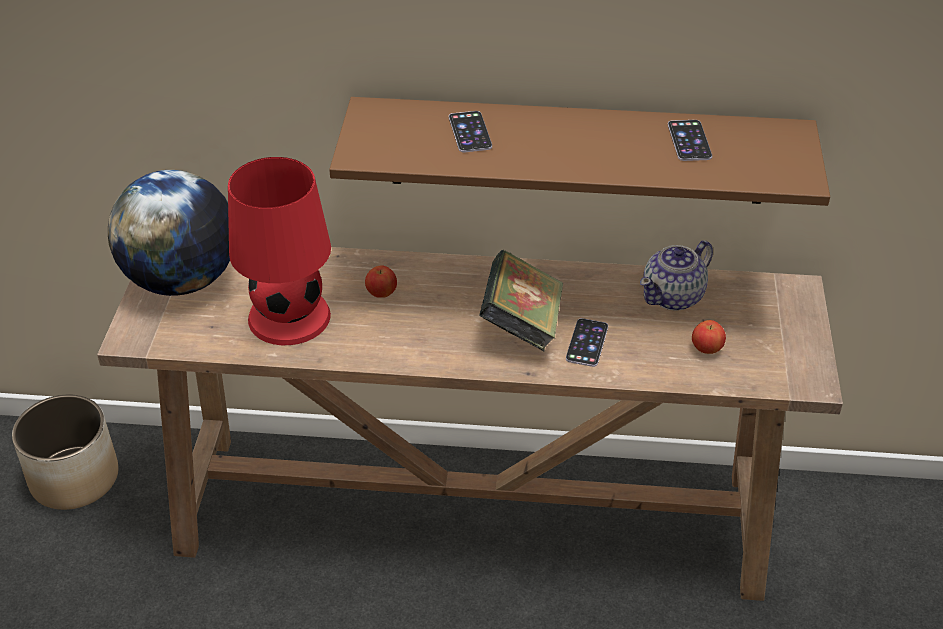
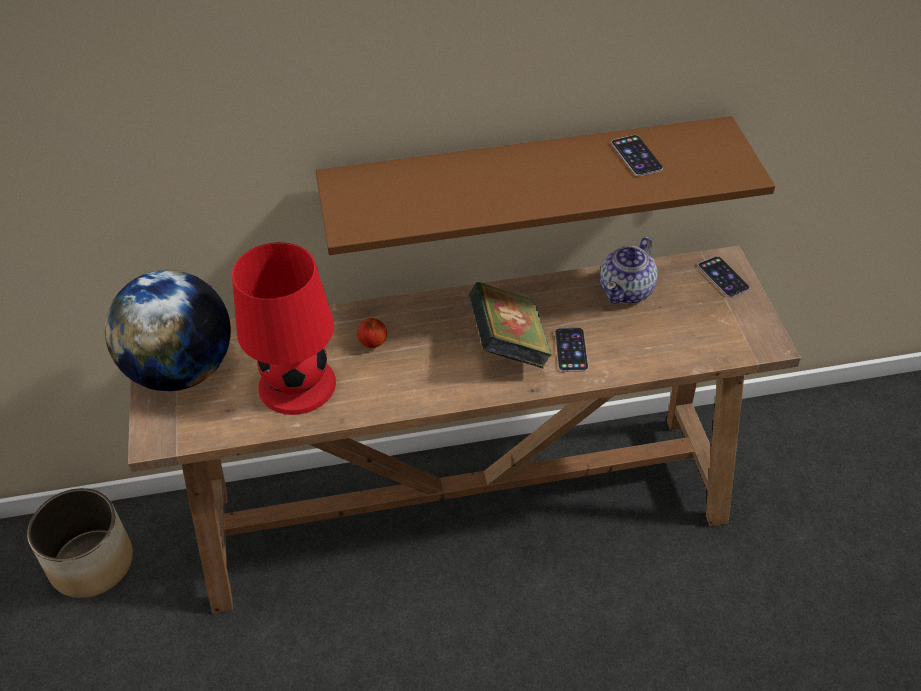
camera: 15 degrees left, 5 degrees up
phone [449,111,492,153] -> phone moved to [698,256,750,297]
apple [692,320,726,354] -> none

